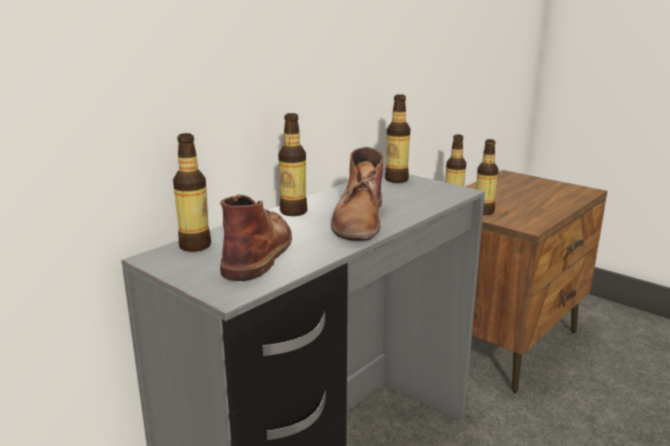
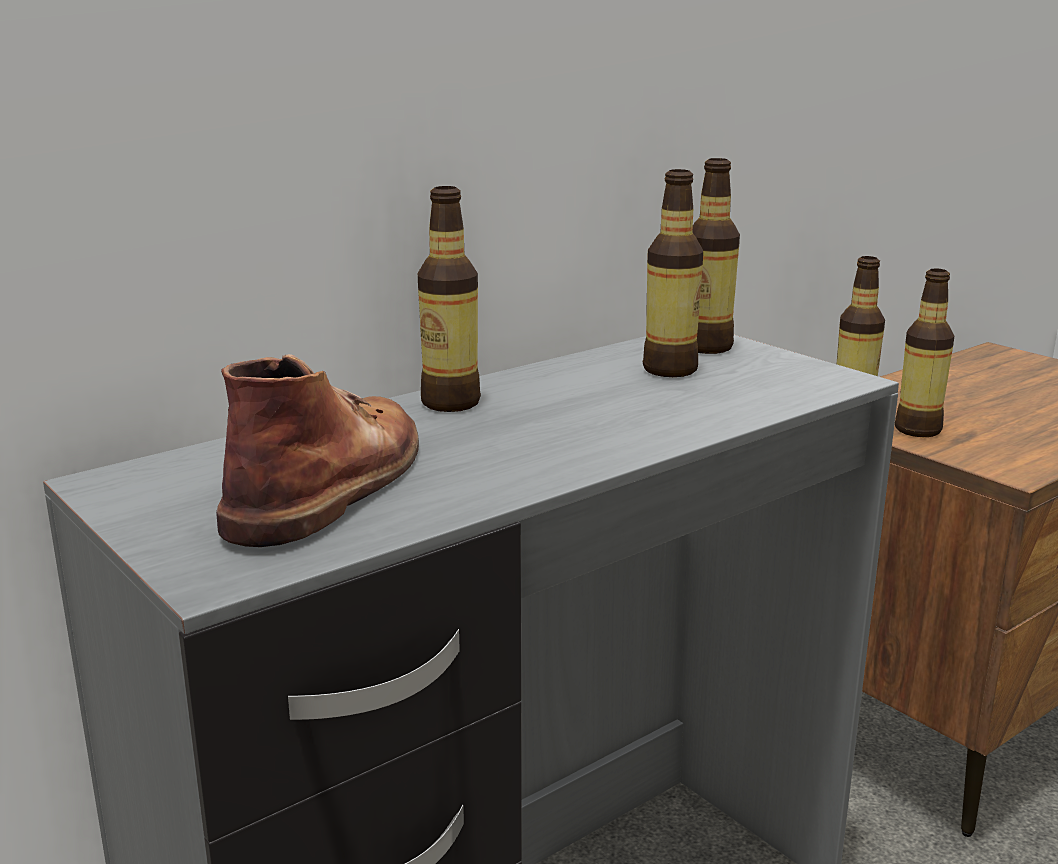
camera: 10 degrees right, 0 degrees up
bottle [173,133,211,252] -> bottle moved to [643,169,703,377]
brown boot [331,147,384,241] -> none

